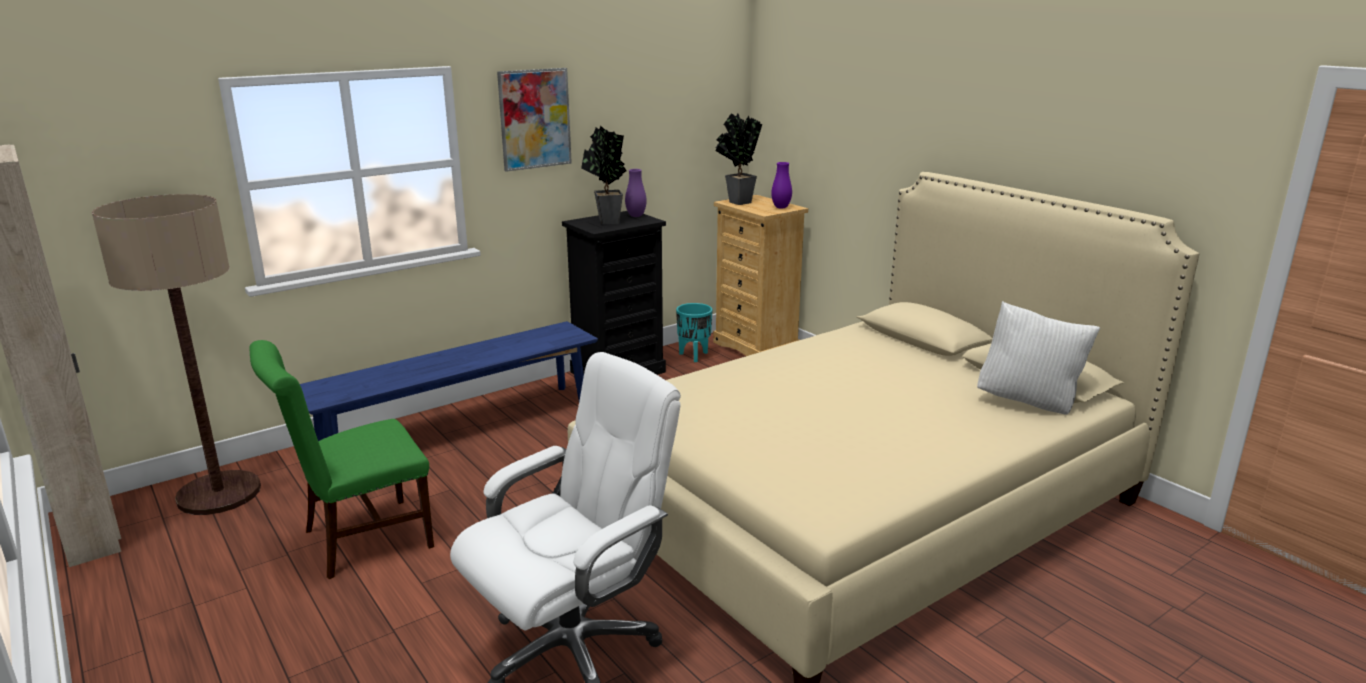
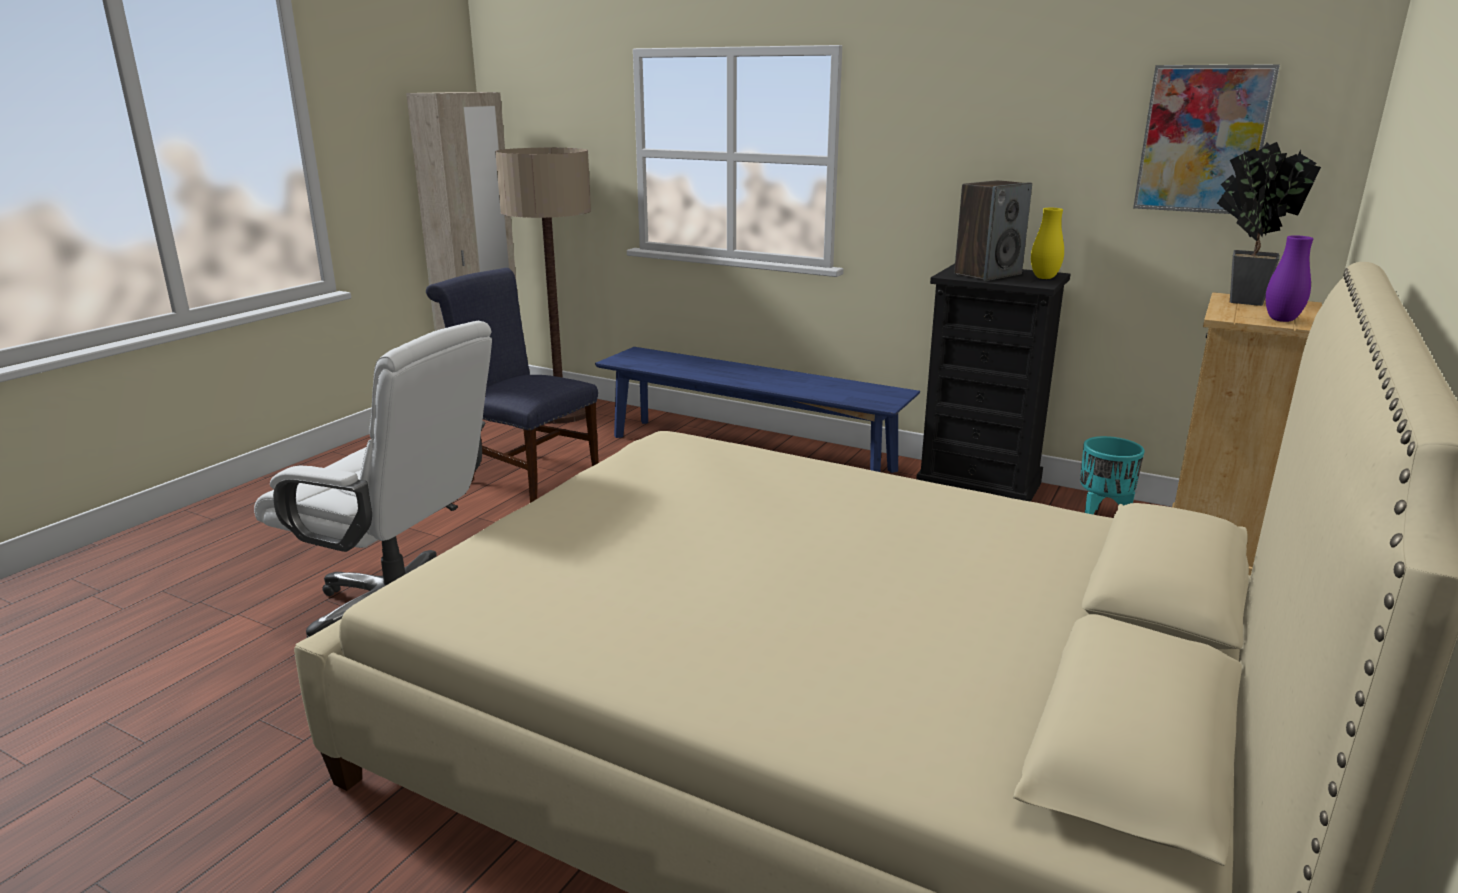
camera: 65 degrees right, 0 degrees up
green chair [249,340,434,579] -> blue chair [426,268,599,503]
picture [497,68,572,172] -> picture moved to [1133,64,1280,214]
potted plant [581,125,627,224] -> speaker [954,180,1032,281]
purple vase [625,169,647,217] -> yellow vase [1031,208,1064,279]
white pillow [977,301,1100,414] -> none

